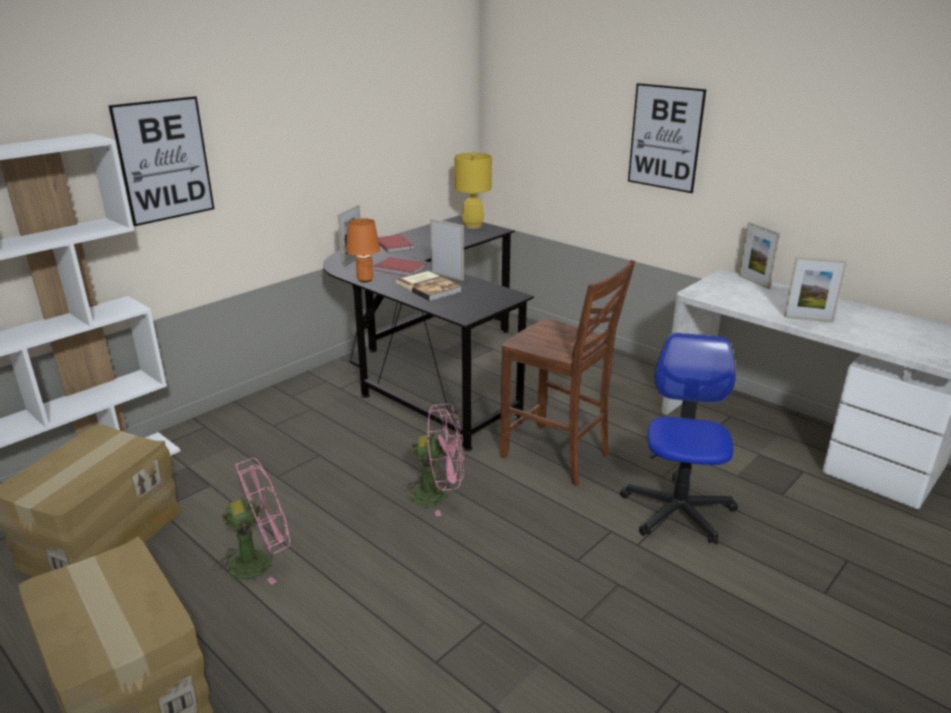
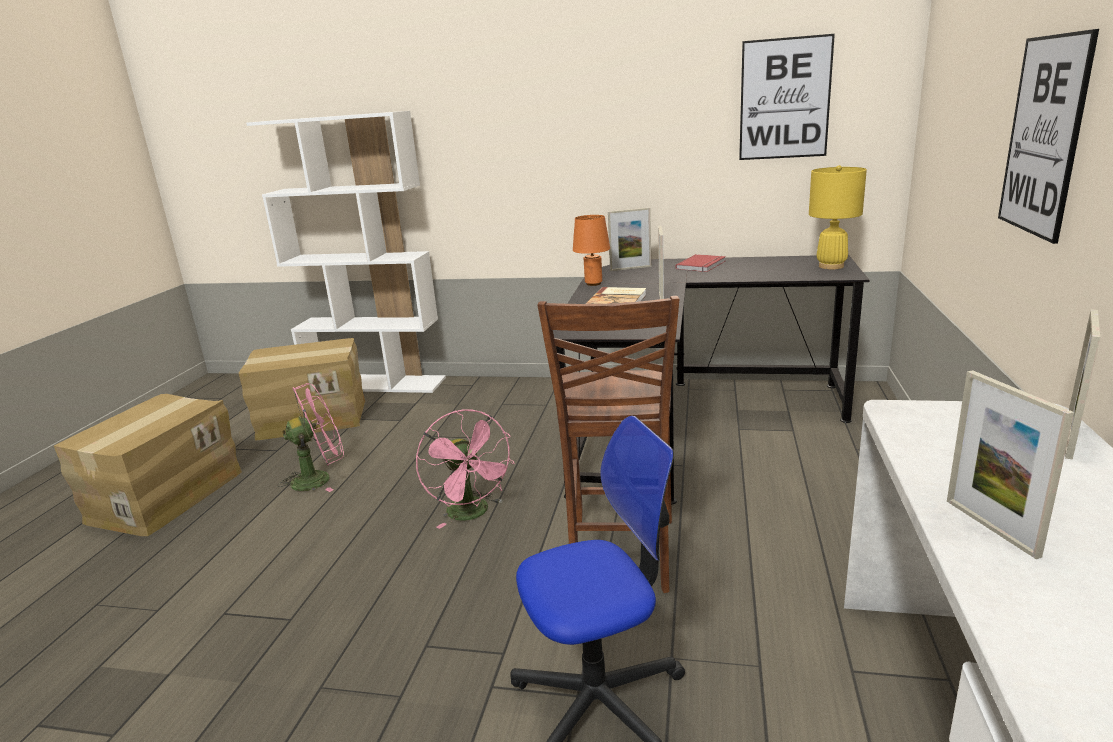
camera: 60 degrees right, 5 degrees down
picture [108,96,214,226] -> picture moved to [739,34,835,160]
pink fan [213,458,290,585] -> pink fan turned 60 degrees counterclockwise [277,383,344,492]
red book [374,257,426,276] -> none

